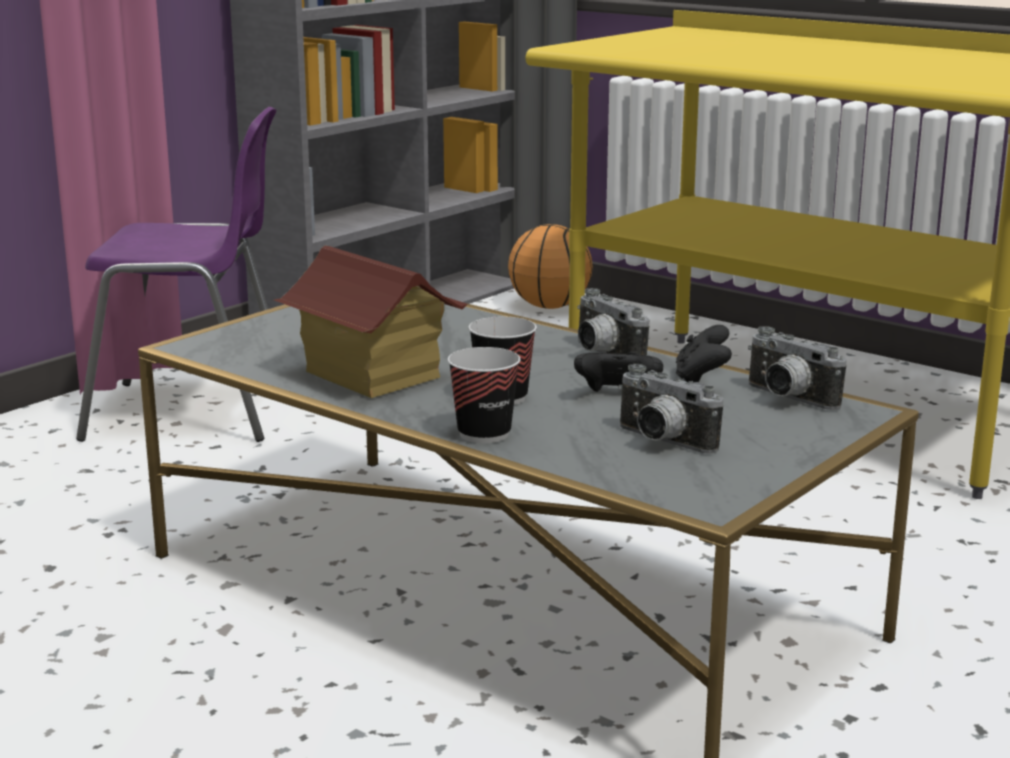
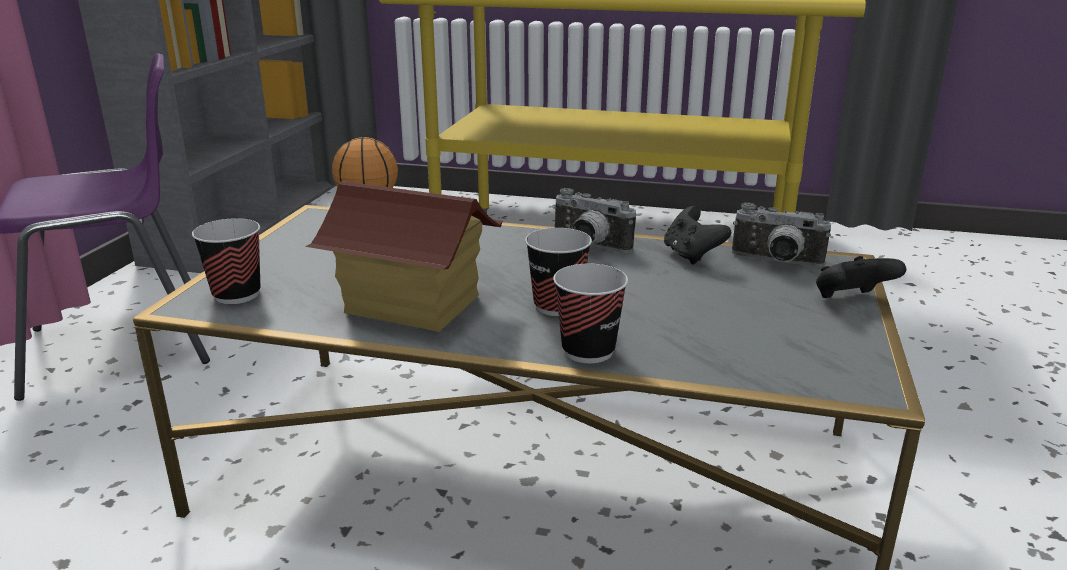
camera: 25 degrees left, 5 degrees up
black game controller [574,352,663,392] -> black game controller moved to [816,256,906,298]
camera [618,364,723,454] -> none
none -> cup [192,218,260,304]

